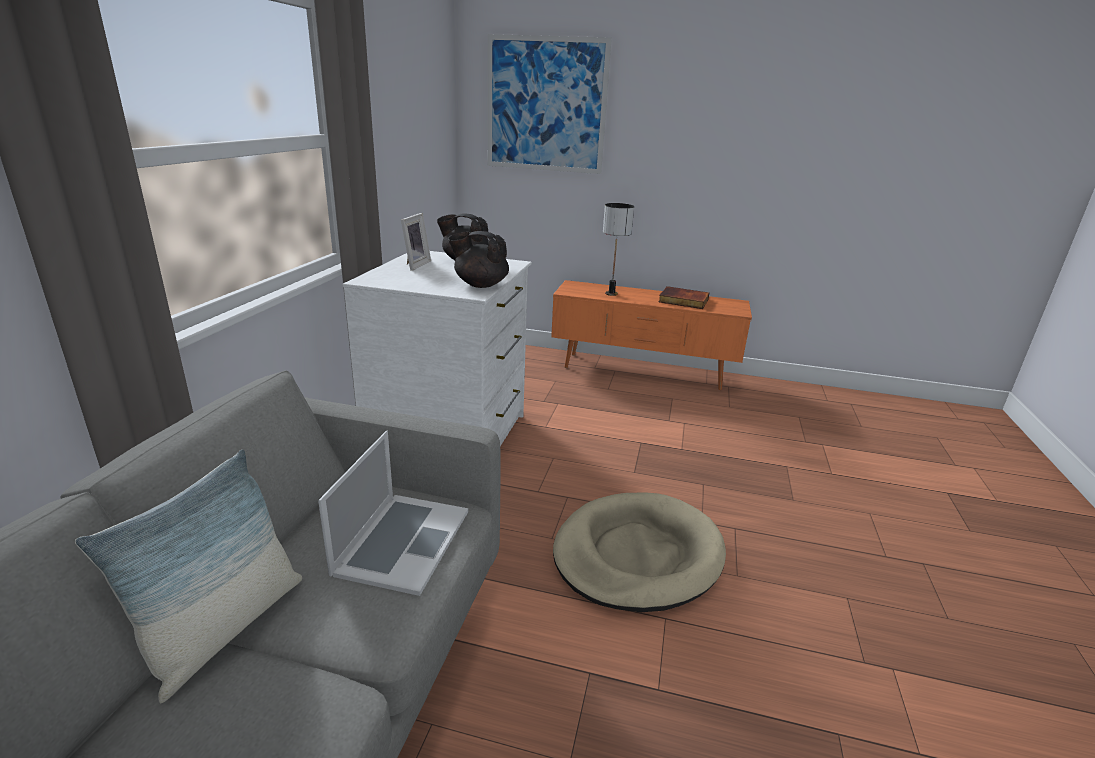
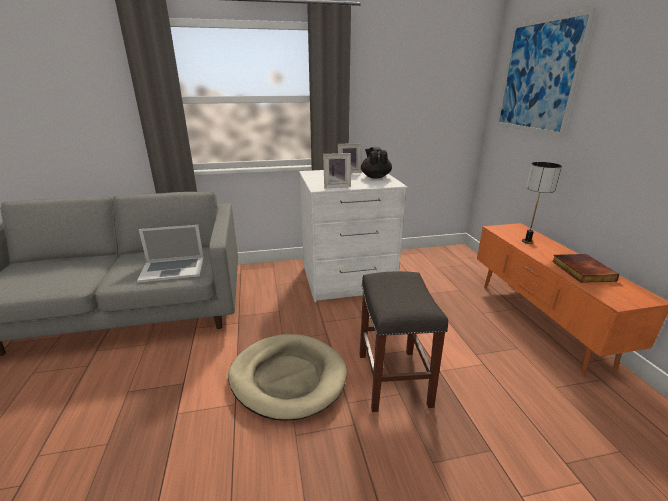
camera: 65 degrees right, 0 degrees up
pillow [75,449,302,703] -> none
black teapot [448,231,509,288] -> picture frame [323,153,351,188]
none -> grey stool [360,271,448,412]

